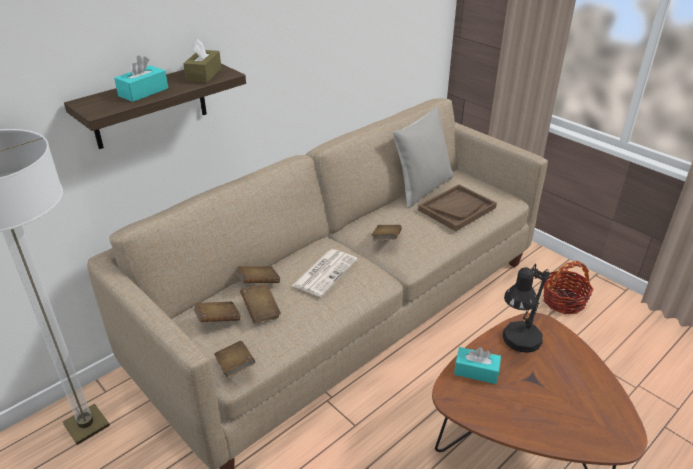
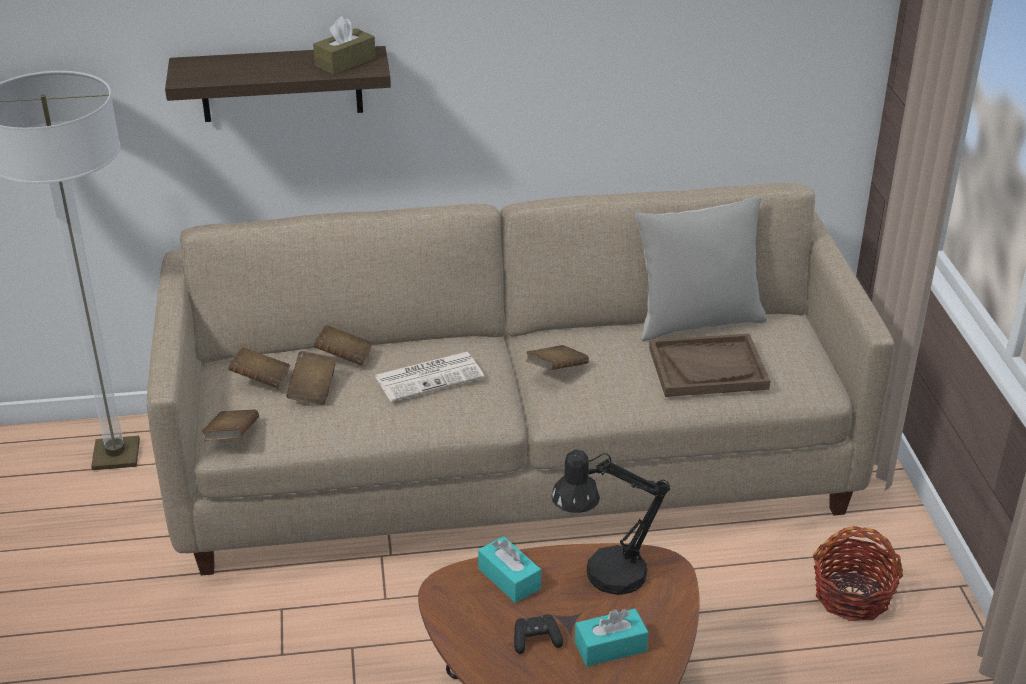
camera: 35 degrees right, 0 degrees up
turquoise tissue box [114,55,168,102] -> turquoise tissue box moved to [575,609,648,666]
none -> black game controller [514,614,563,654]

